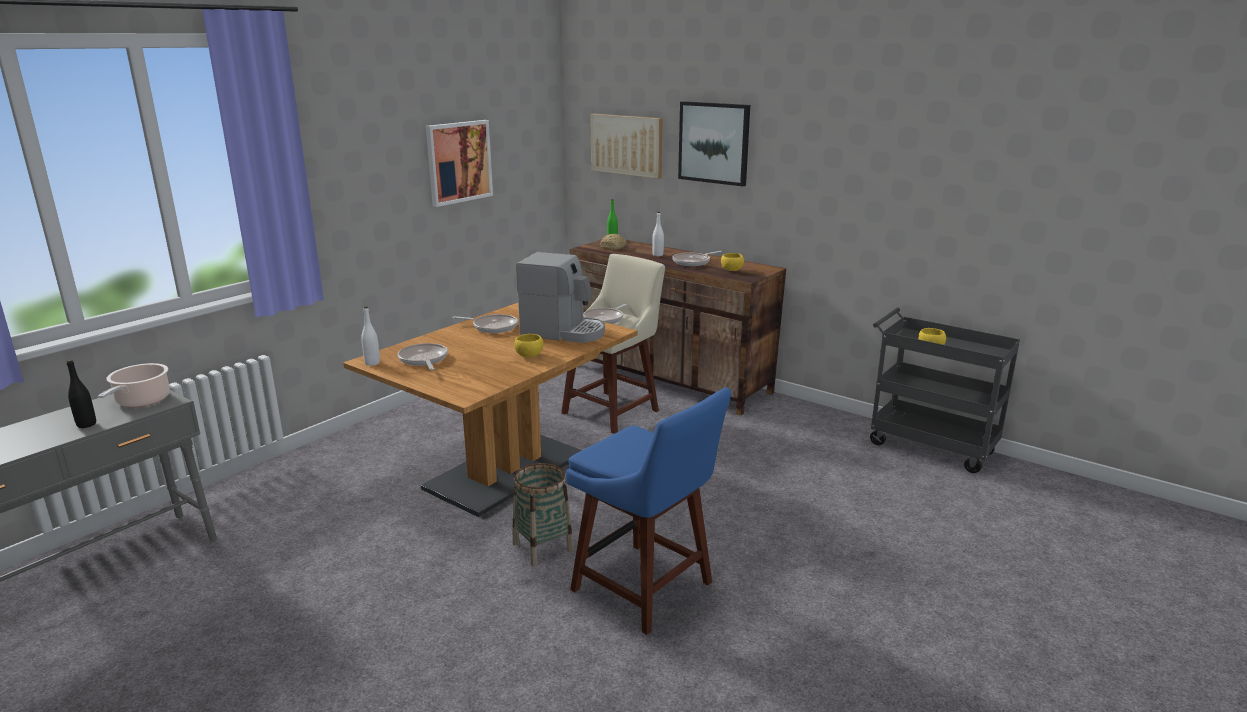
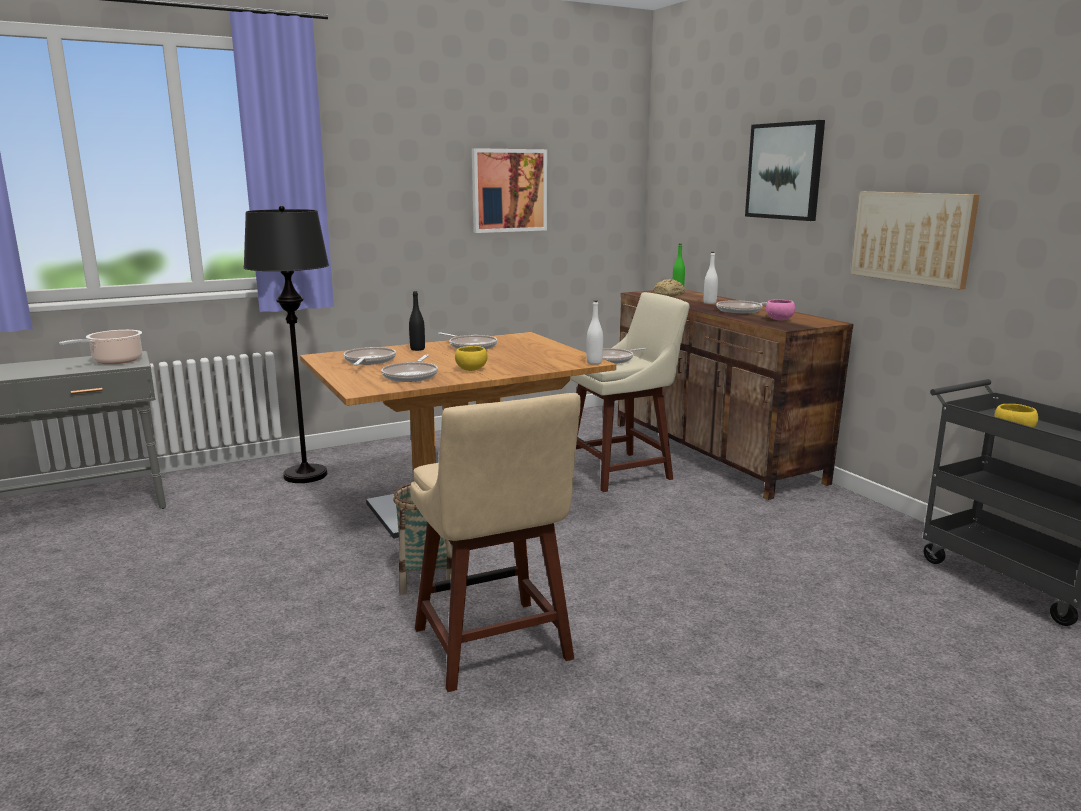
camera: 25 degrees right, 5 degrees down
black bottle [67,360,96,428] -> black bottle moved to [409,291,425,351]
white bottle [361,306,380,366] -> white bottle moved to [586,300,603,365]
coffee machine [516,252,605,343] -> none
blue stool [566,387,731,635] -> beige chair [410,393,581,692]
picture [590,114,662,179] -> picture moved to [851,191,980,289]
yellow bowl [721,253,744,271] -> pink bowl [766,299,795,320]
none -> black floor lamp [243,206,329,483]
none -> frying pan [381,355,438,382]

